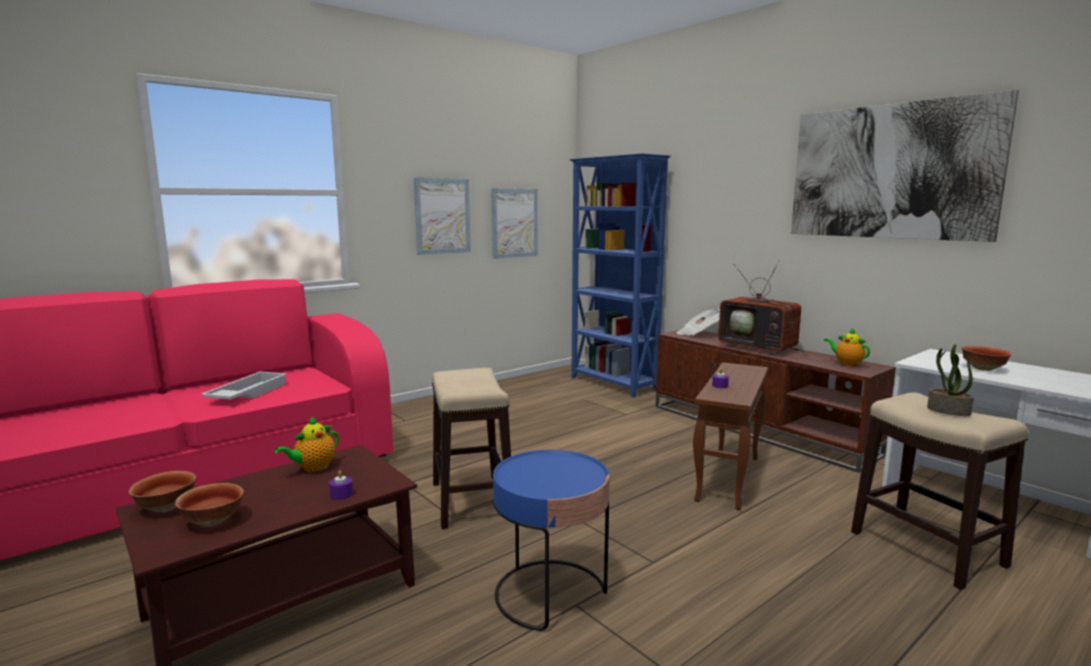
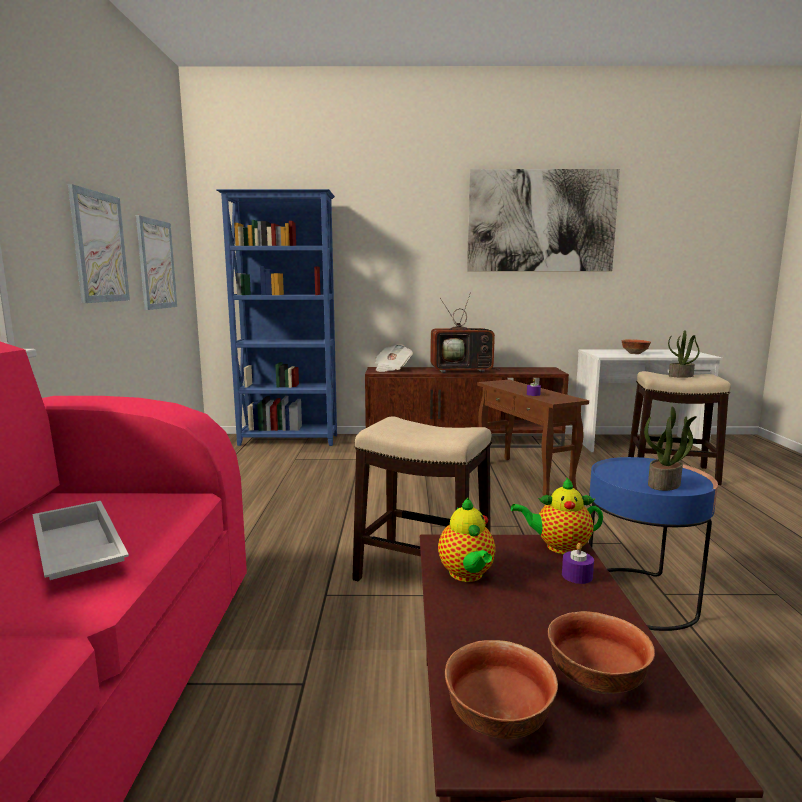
camera: 50 degrees left, 0 degrees up
teapot [824,328,870,366] -> teapot moved to [511,477,603,554]
none -> potted plant [644,406,697,491]

